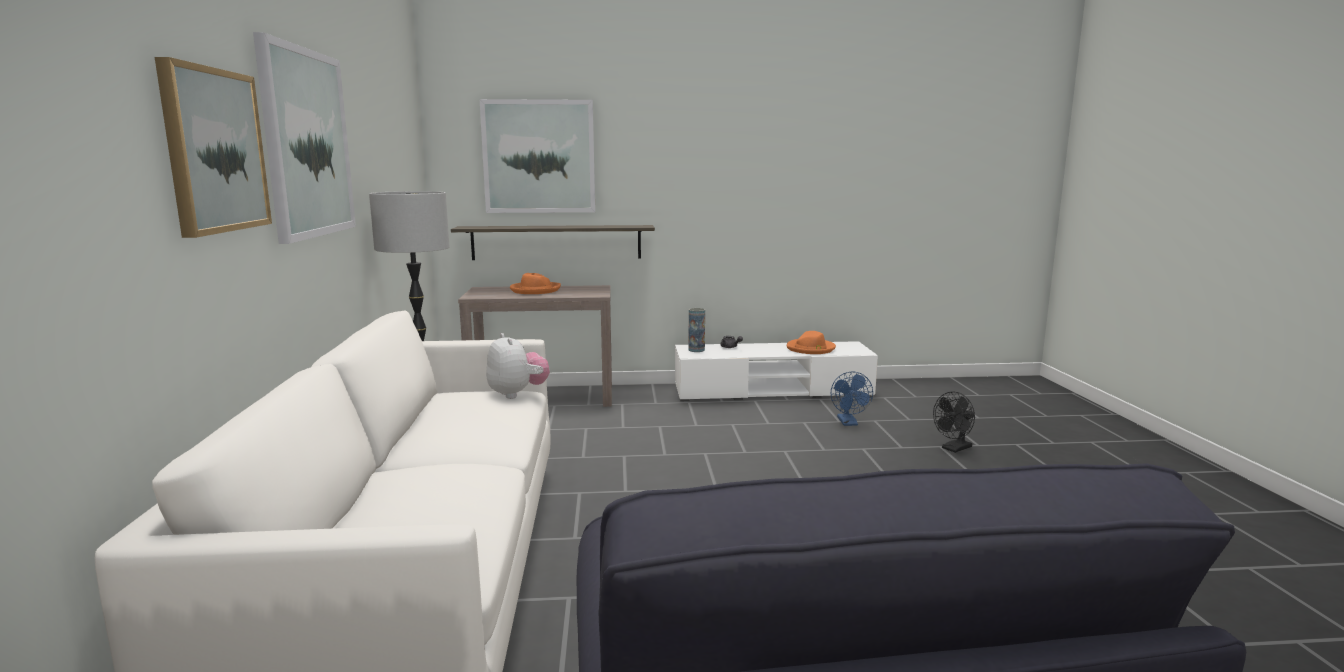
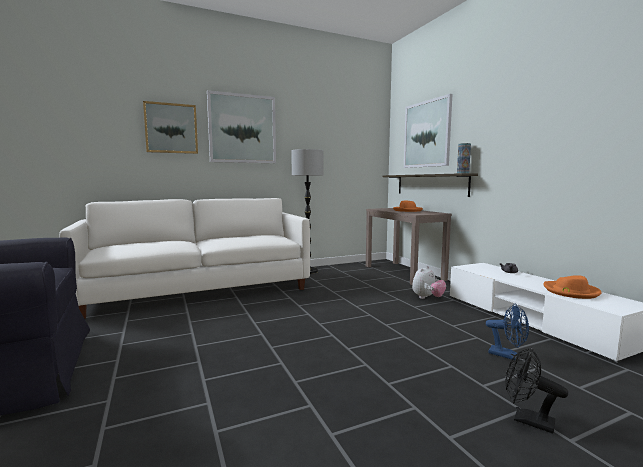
camera: 70 degrees right, 5 degrees down
plush toy [486,333,550,399] -> plush toy moved to [412,266,446,299]
vase [688,308,705,352] -> vase moved to [457,143,471,174]
blue fan [831,371,873,426] -> blue fan turned 120 degrees counterclockwise [486,304,529,360]

